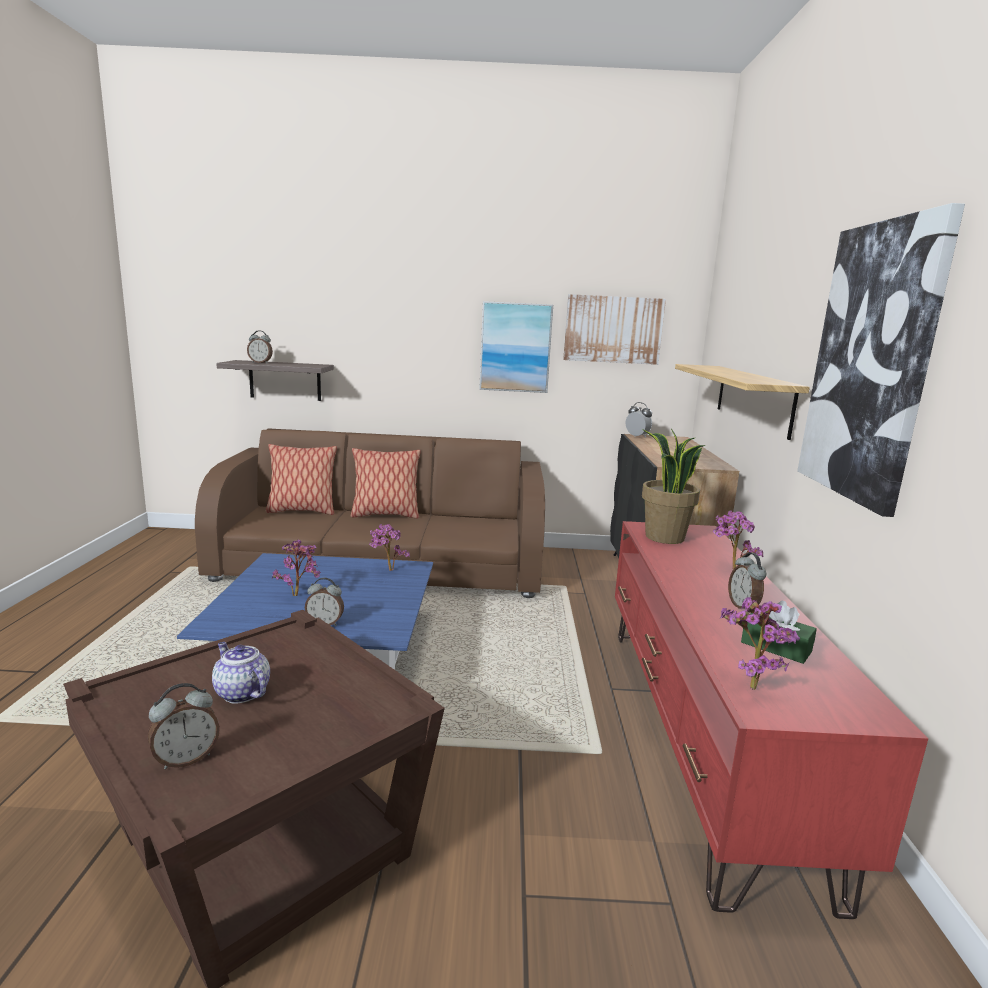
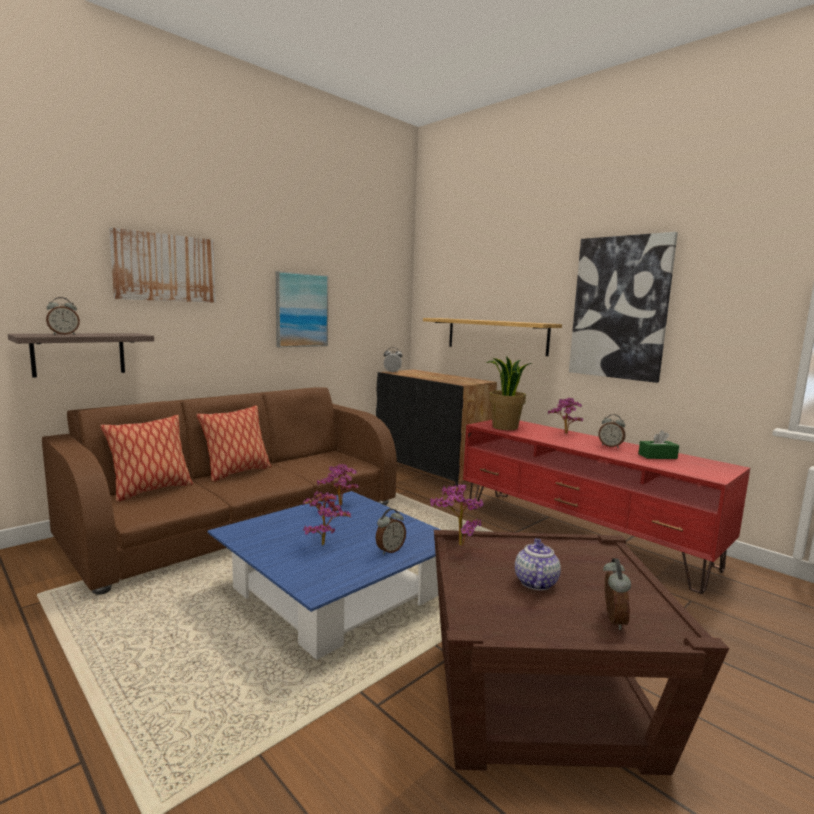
camera: 45 degrees left, 5 degrees down
teapot [212,642,270,704] -> teapot turned 105 degrees clockwise [515,538,561,590]
picture [563,294,666,365] -> picture moved to [109,228,216,303]
potted plant [720,597,800,690] -> potted plant moved to [430,484,484,546]

